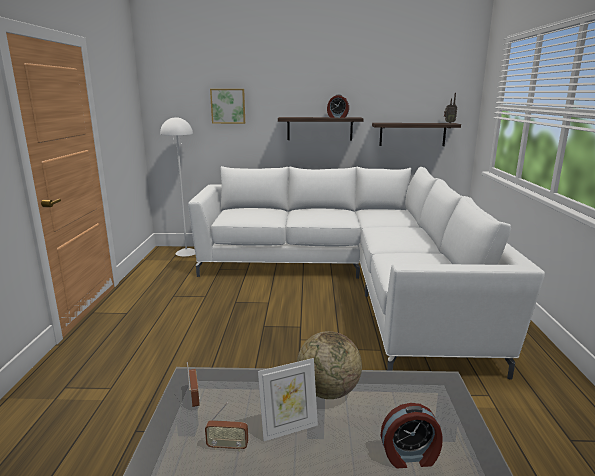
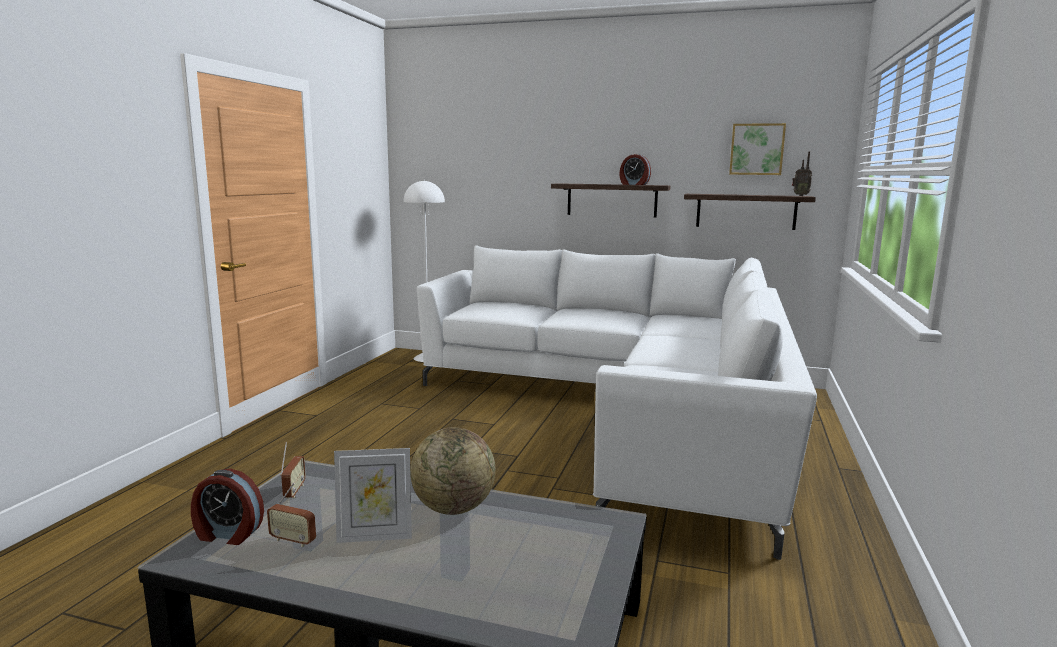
camera: 15 degrees right, 5 degrees down
picture [210,89,245,124] -> picture moved to [729,123,786,175]
alarm clock [381,403,443,468] -> alarm clock moved to [191,469,264,545]

